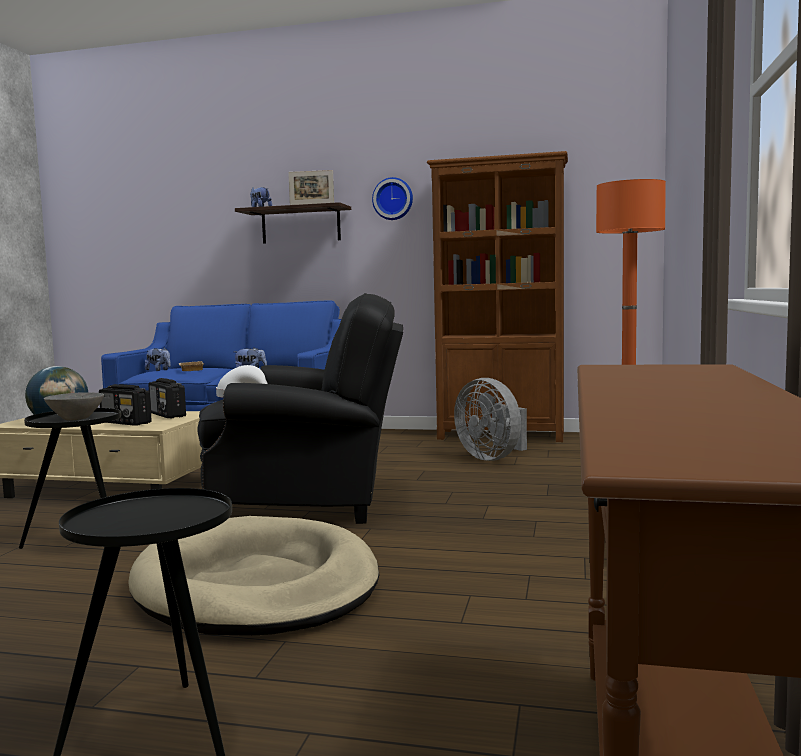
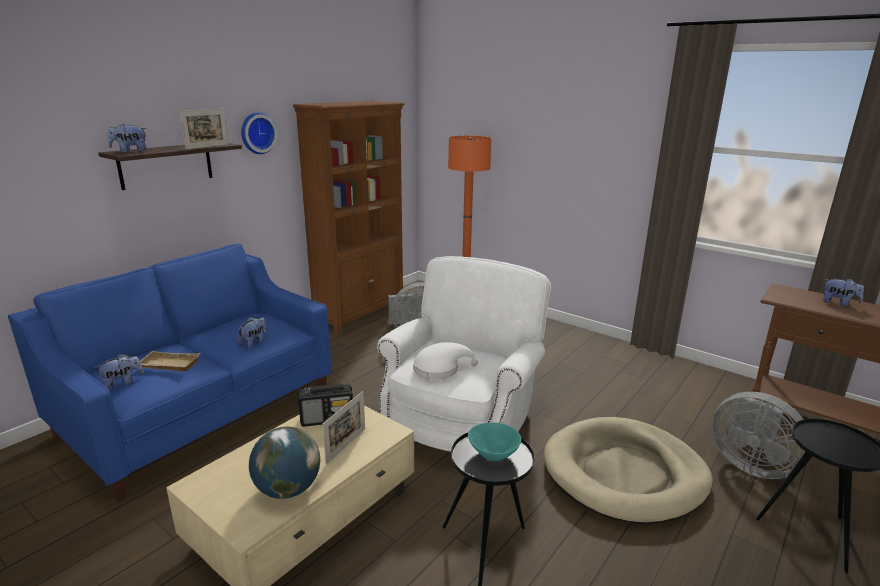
camera: 65 degrees left, 15 degrees up
grey bowl [44,392,104,421] -> turquoise bowl [468,423,521,461]
radio [99,384,152,426] -> picture frame [322,391,365,465]
black armchair [197,293,403,524] -> white armchair [377,256,551,452]
none -> grey fan [712,392,804,479]
none -> plush toy [823,278,864,306]

